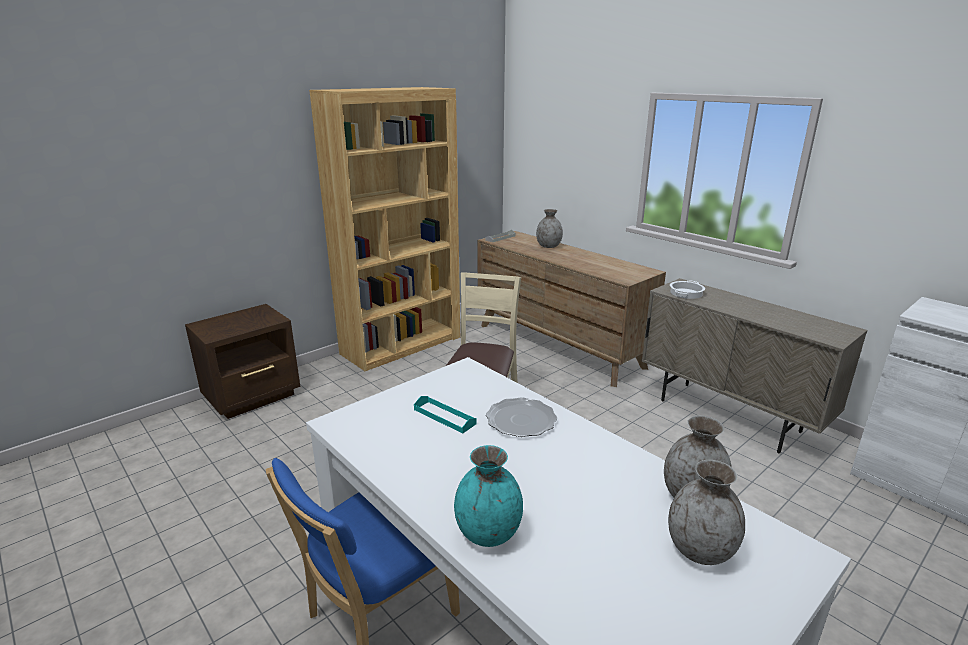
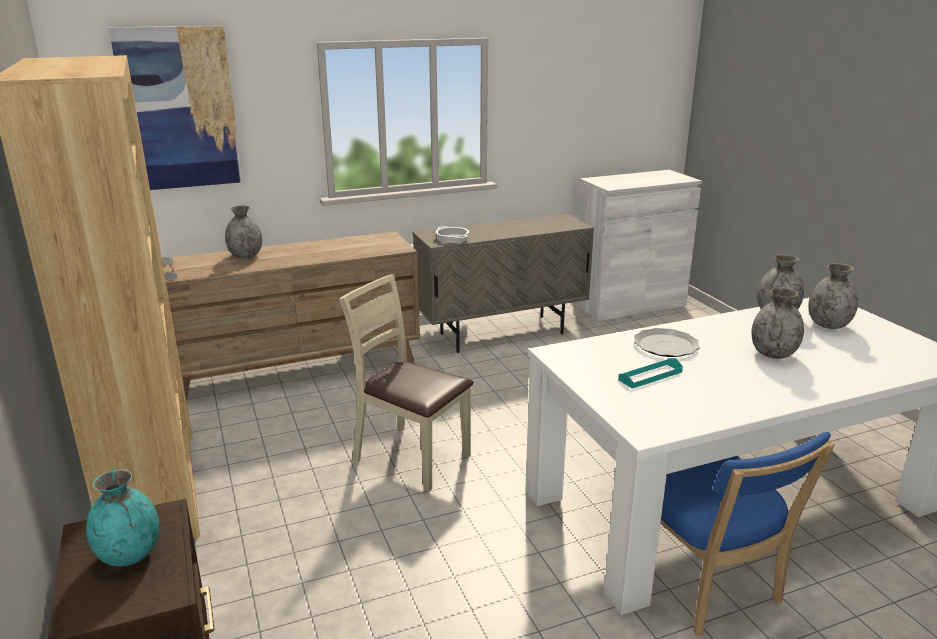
camera: 70 degrees left, 0 degrees up
turquoise vase [454,445,523,547] -> turquoise vase moved to [86,469,159,567]
none -> picture [109,25,243,190]
none -> grey vase [751,287,804,359]

